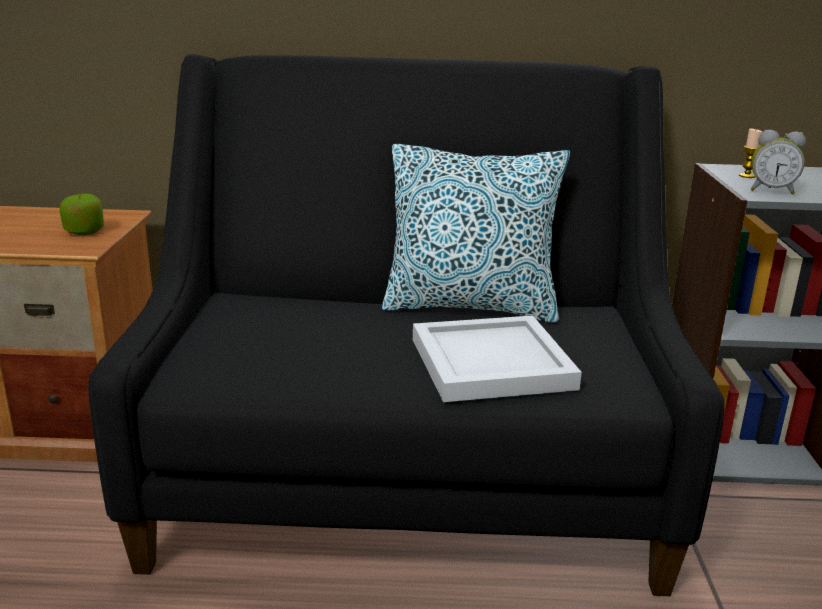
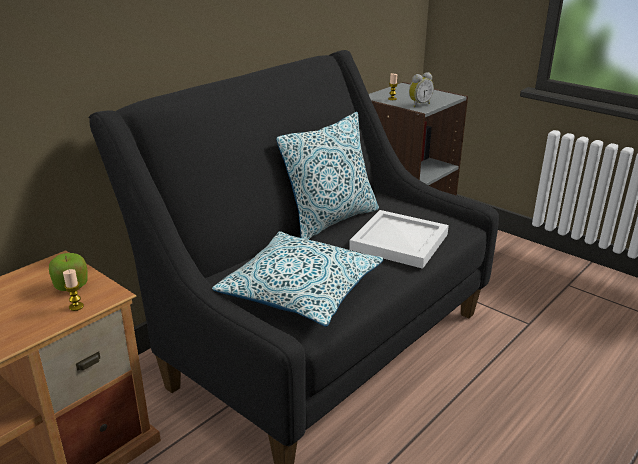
camera: 50 degrees left, 5 degrees up
none -> candle [63,269,84,311]
none -> pillow [212,231,383,327]

